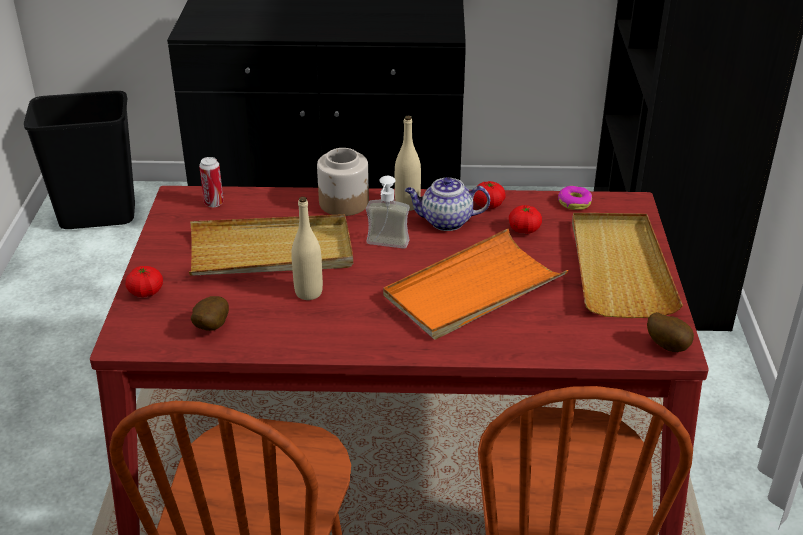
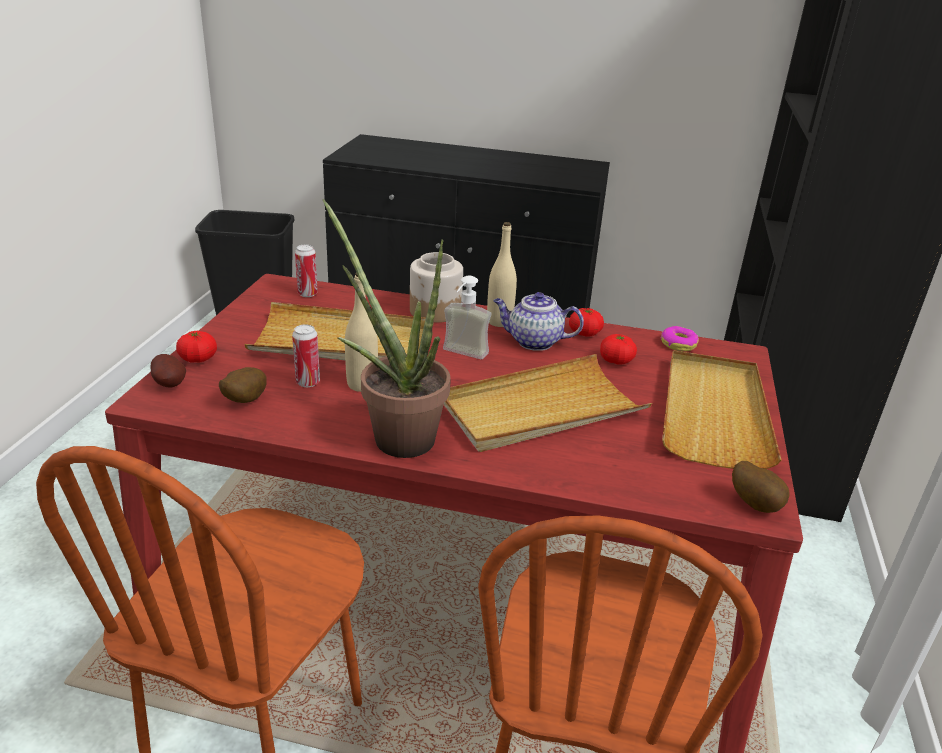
camera: 10 degrees right, 5 degrees down
orange tray [383,229,568,339] -> beige tray [444,354,652,452]
none -> potato [150,354,186,388]
none -> can [292,324,320,387]
none -> potted plant [323,199,451,458]

